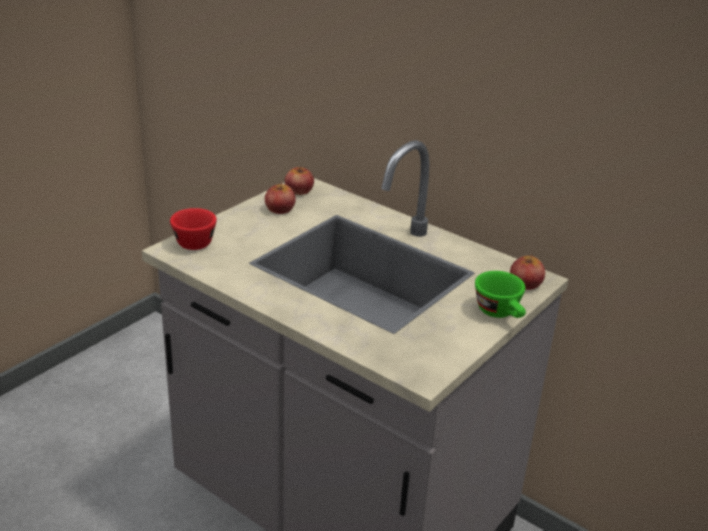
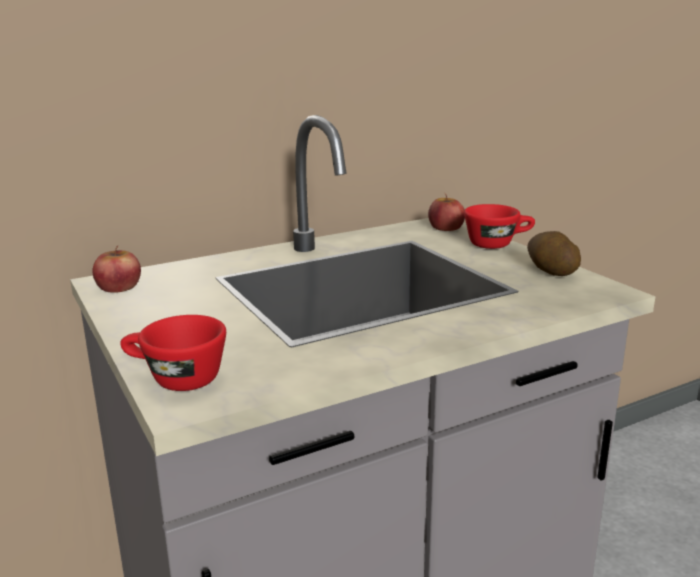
camera: 65 degrees left, 10 degrees down
apple [265,182,296,214] -> none
green cup [475,271,526,318] -> red cup [464,204,535,249]
none -> potato [527,231,581,276]

